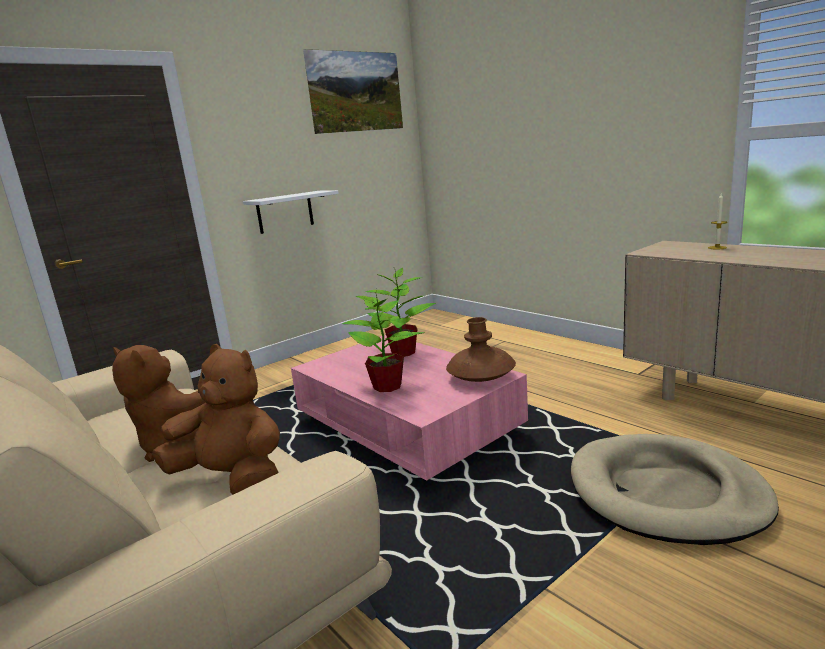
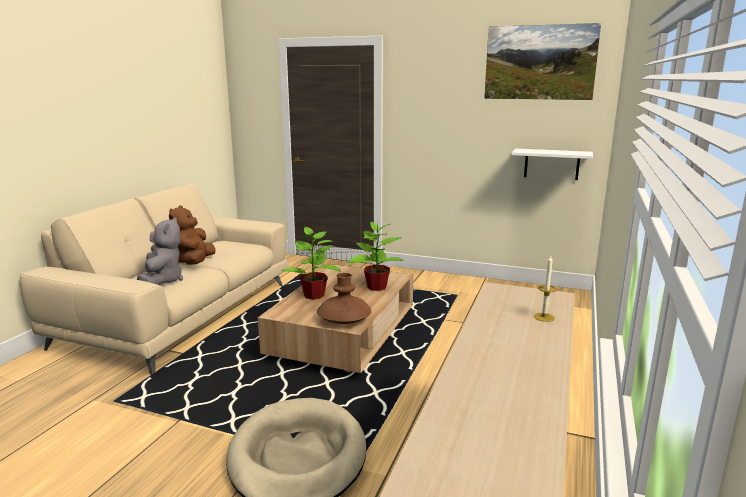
camera: 60 degrees right, 0 degrees up
brown plush toy [152,344,280,494] -> grey plush toy [137,217,183,285]
white shelf [243,190,339,234] -> white shelf moved to [512,149,593,180]
pink coffee table [291,335,528,481] -> brown coffee table [258,264,413,373]

